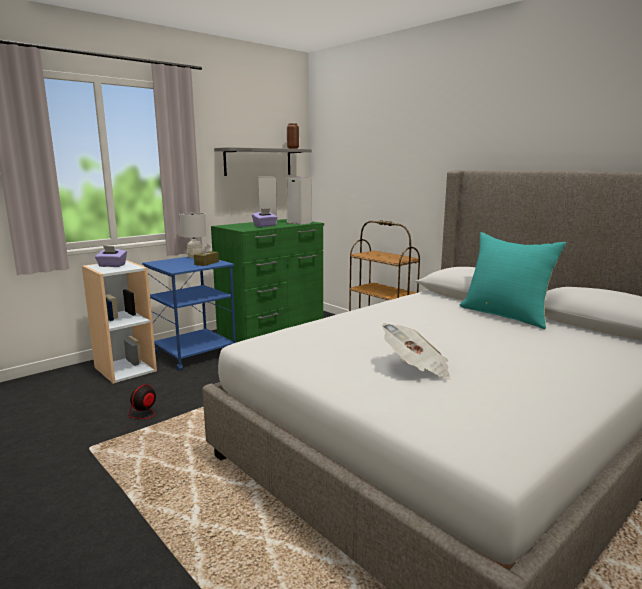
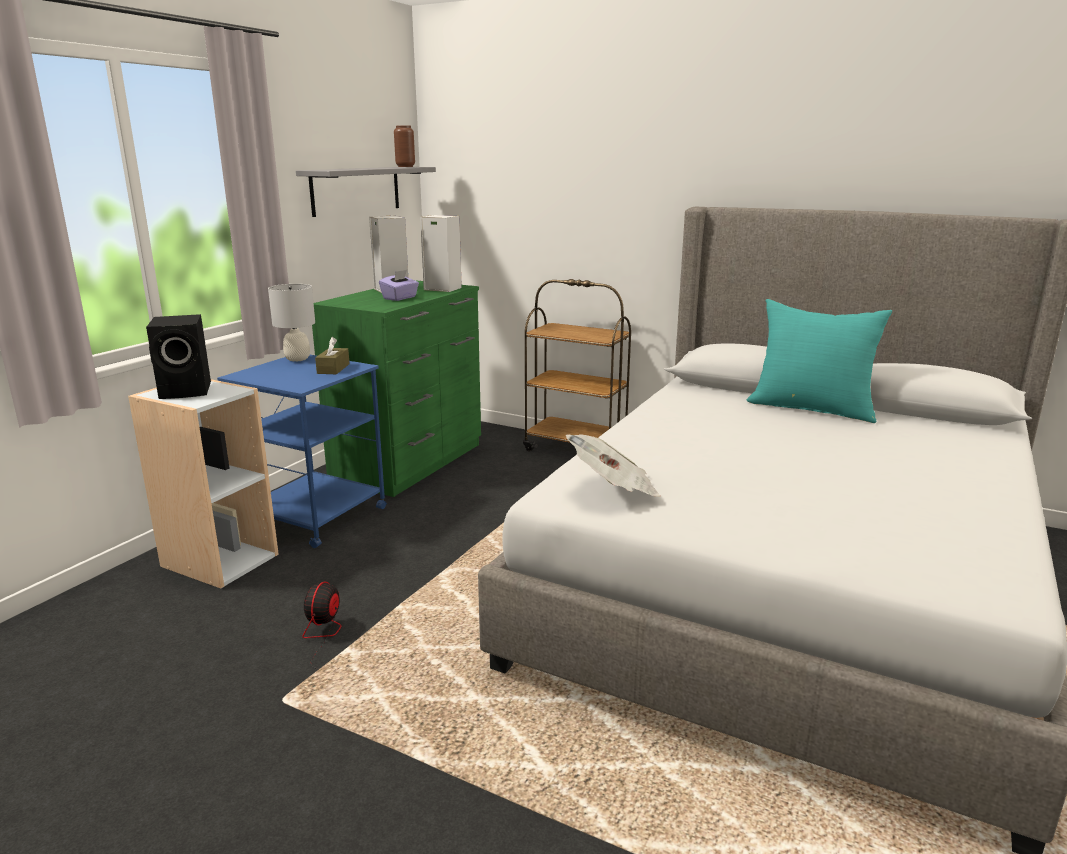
camera: 20 degrees left, 5 degrees up
purple tissue box [95,246,127,267] -> black speaker [146,314,211,399]
newspaper [382,323,450,379] -> newspaper moved to [566,434,661,497]

